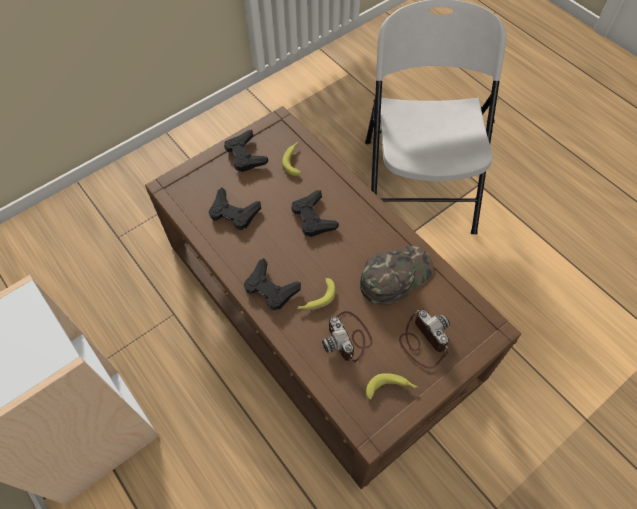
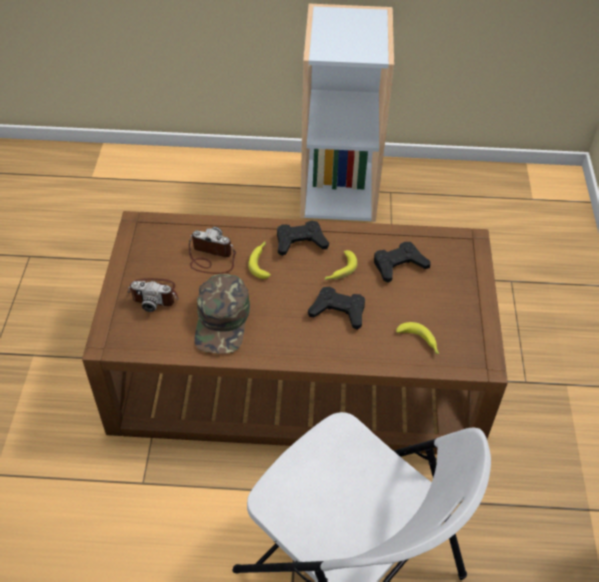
camera: 130 degrees right, 10 degrees down
black game controller [224,130,268,172] -> none
banana [366,373,418,400] -> banana moved to [325,250,358,280]

